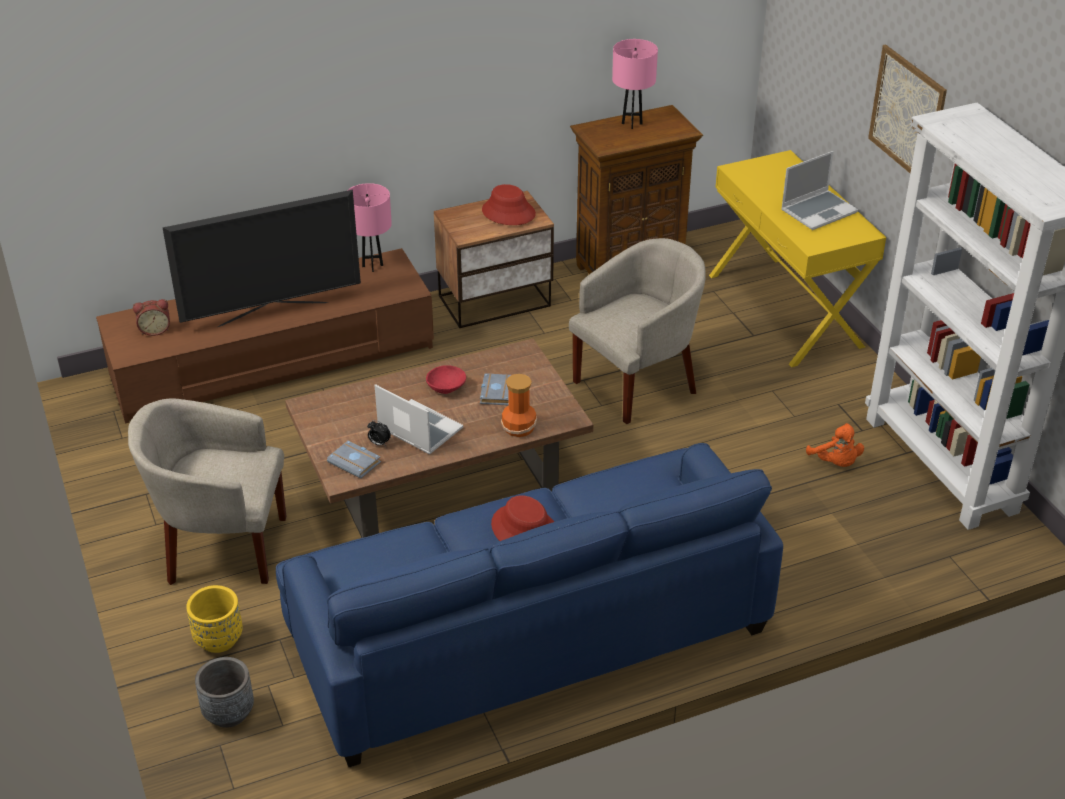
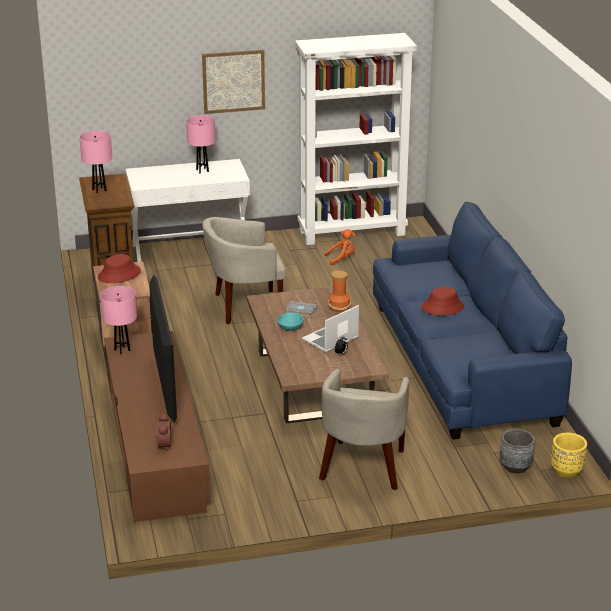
camera: 80 degrees left, 10 degrees down
yellow planter [186,585,243,653] -> yellow planter moved to [551,433,587,478]
grey book [327,441,381,479] -> none
red bowl [426,365,466,394] -> turquoise bowl [277,313,304,331]
beige armchair [569,238,706,424] -> beige armchair turned 75 degrees counterclockwise [202,217,286,324]
yellow console table [709,150,886,367] -> white console table [125,159,250,262]
laptop [781,151,858,230] -> pink table lamp [186,115,216,173]

